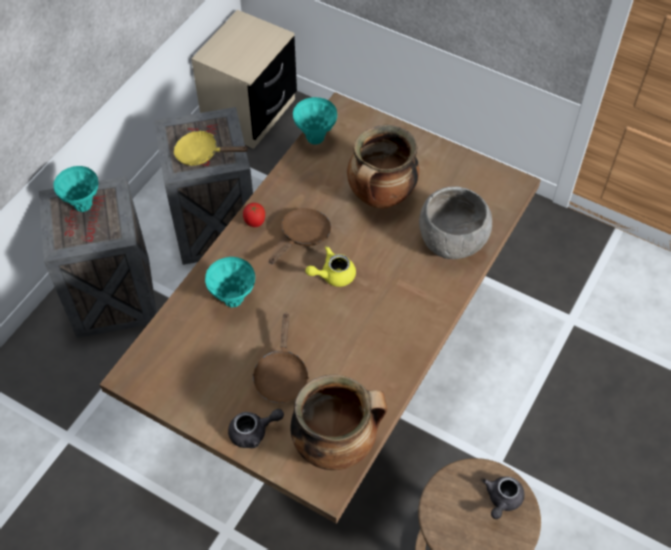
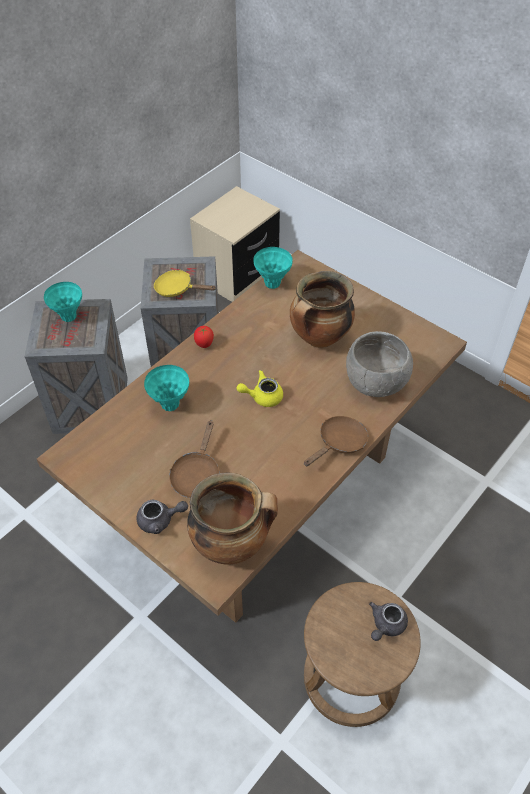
camera: 10 degrees right, 5 degrees down
brown frying pan [269,208,331,264] -> brown frying pan moved to [304,416,368,466]

